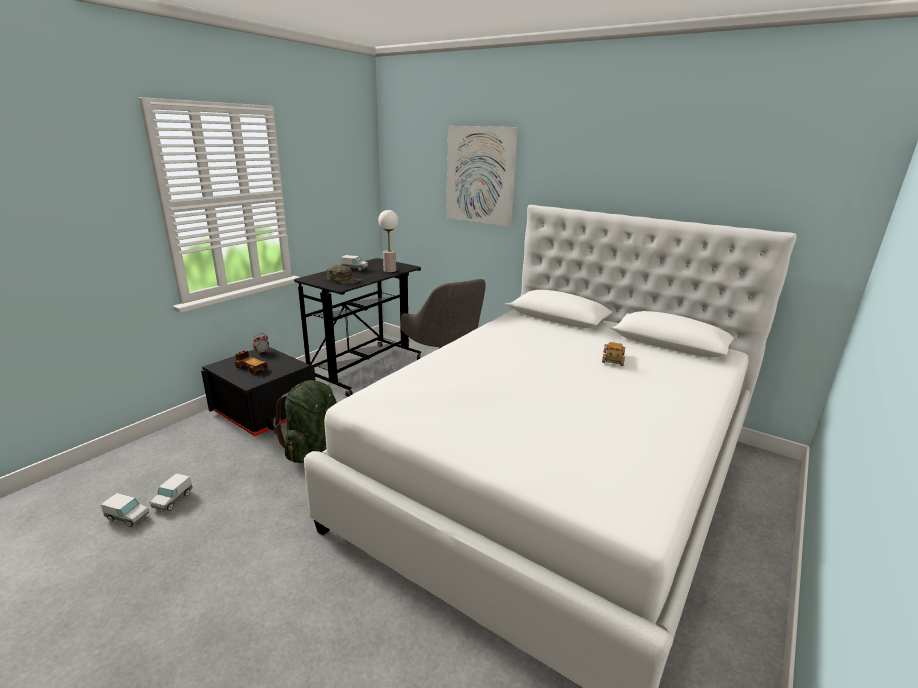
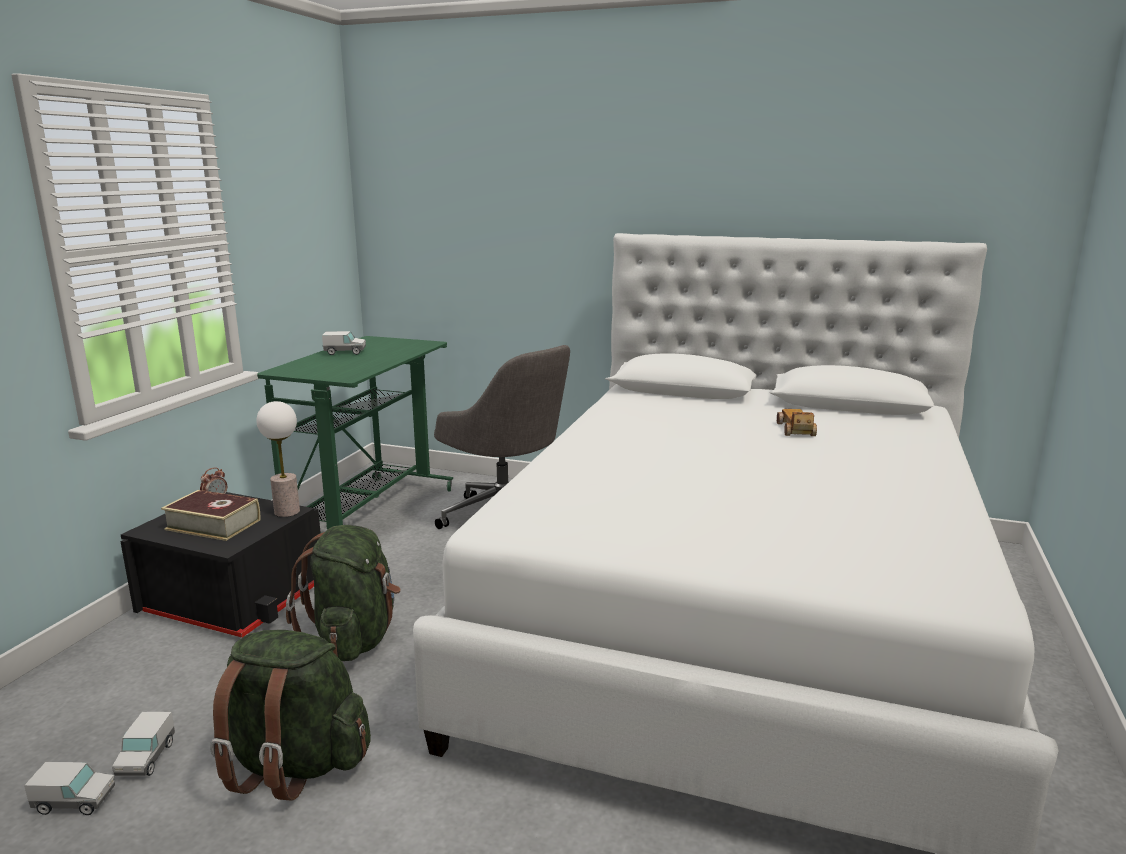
camera: 15 degrees left, 5 degrees down
toy car [235,350,268,374] -> book [161,490,260,541]
black desk [294,258,421,397] -> green desk [257,336,453,530]
green cap [327,265,361,284] -> none
table lamp [378,210,398,272] -> table lamp moved to [257,401,300,517]
picture [446,126,518,227] -> none
none -> green backpack [210,630,371,801]

